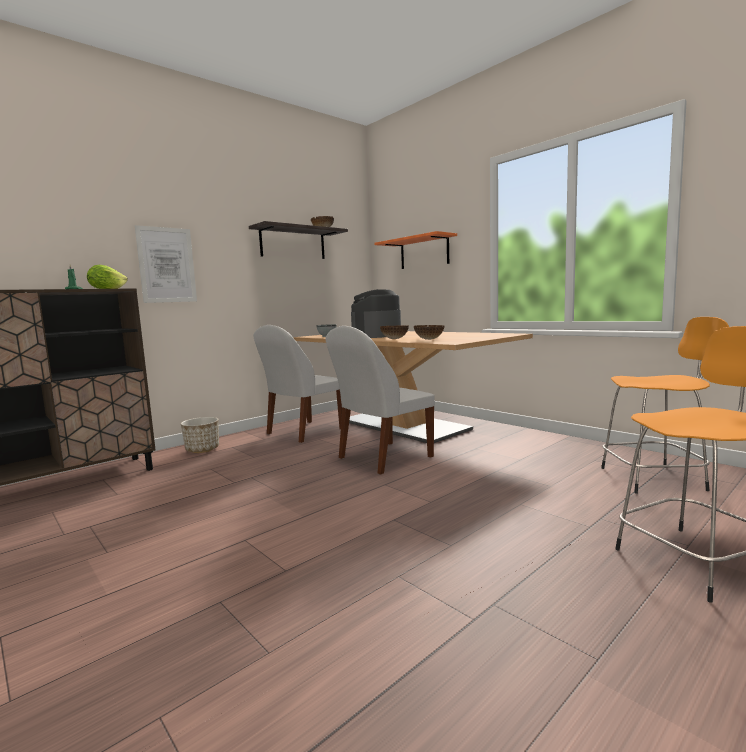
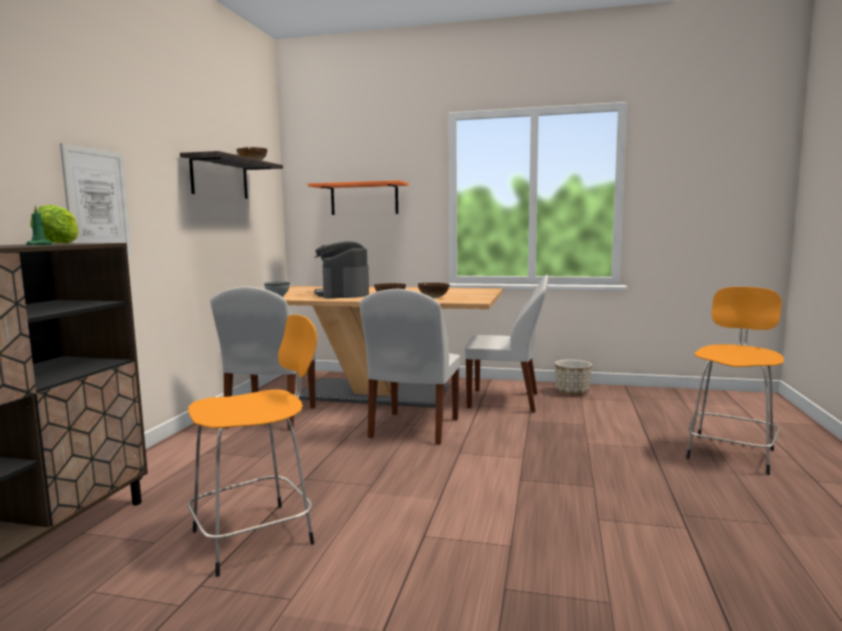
camera: 35 degrees left, 0 degrees up
planter [181,417,219,453] -> planter moved to [555,359,592,395]
orange stool [601,317,729,494] -> orange stool moved to [188,315,317,577]
none -> white chair [465,275,548,412]

